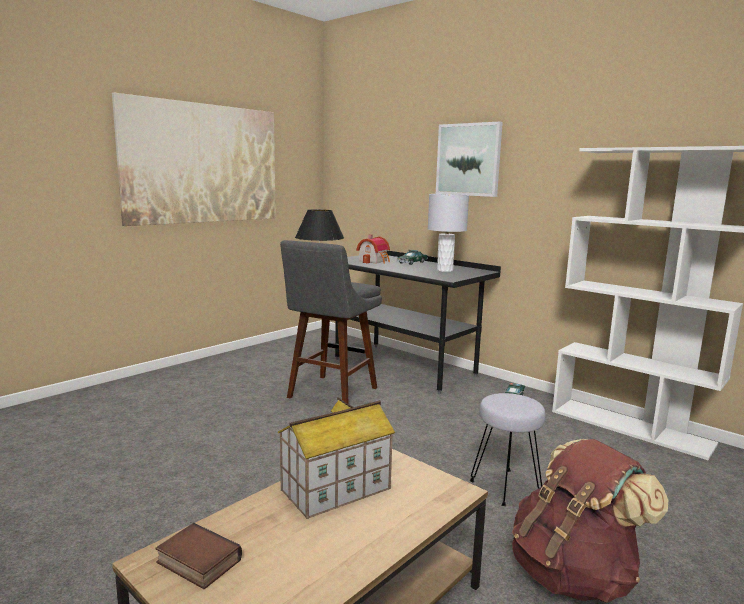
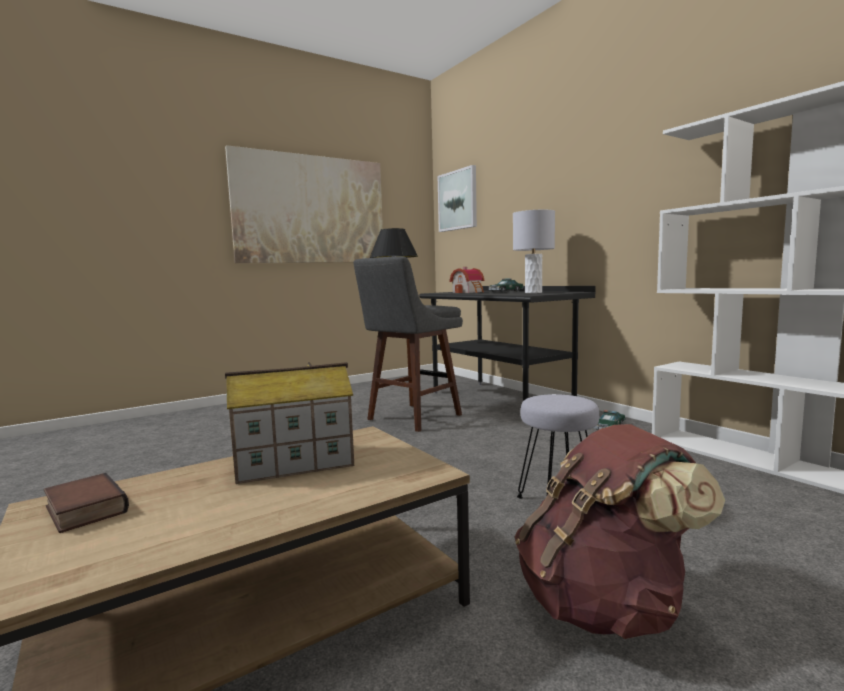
camera: 15 degrees right, 5 degrees down
picture [436,122,503,197] -> picture moved to [438,165,477,232]

